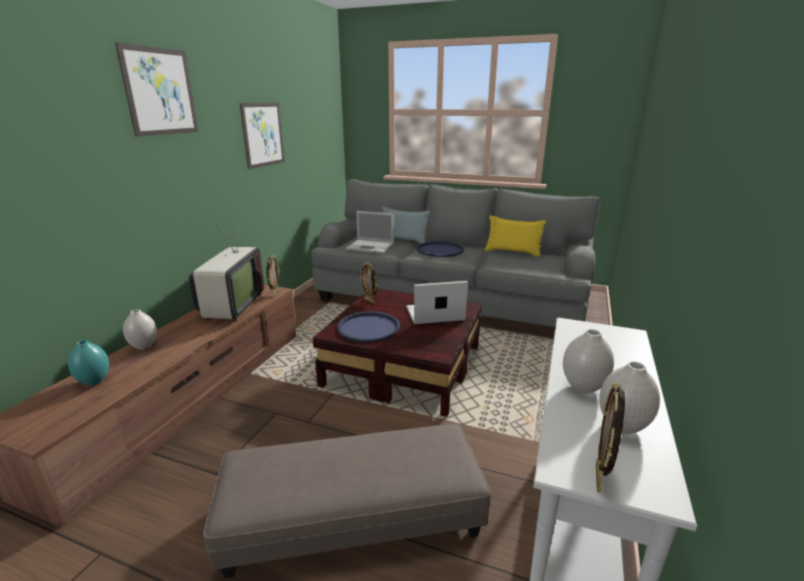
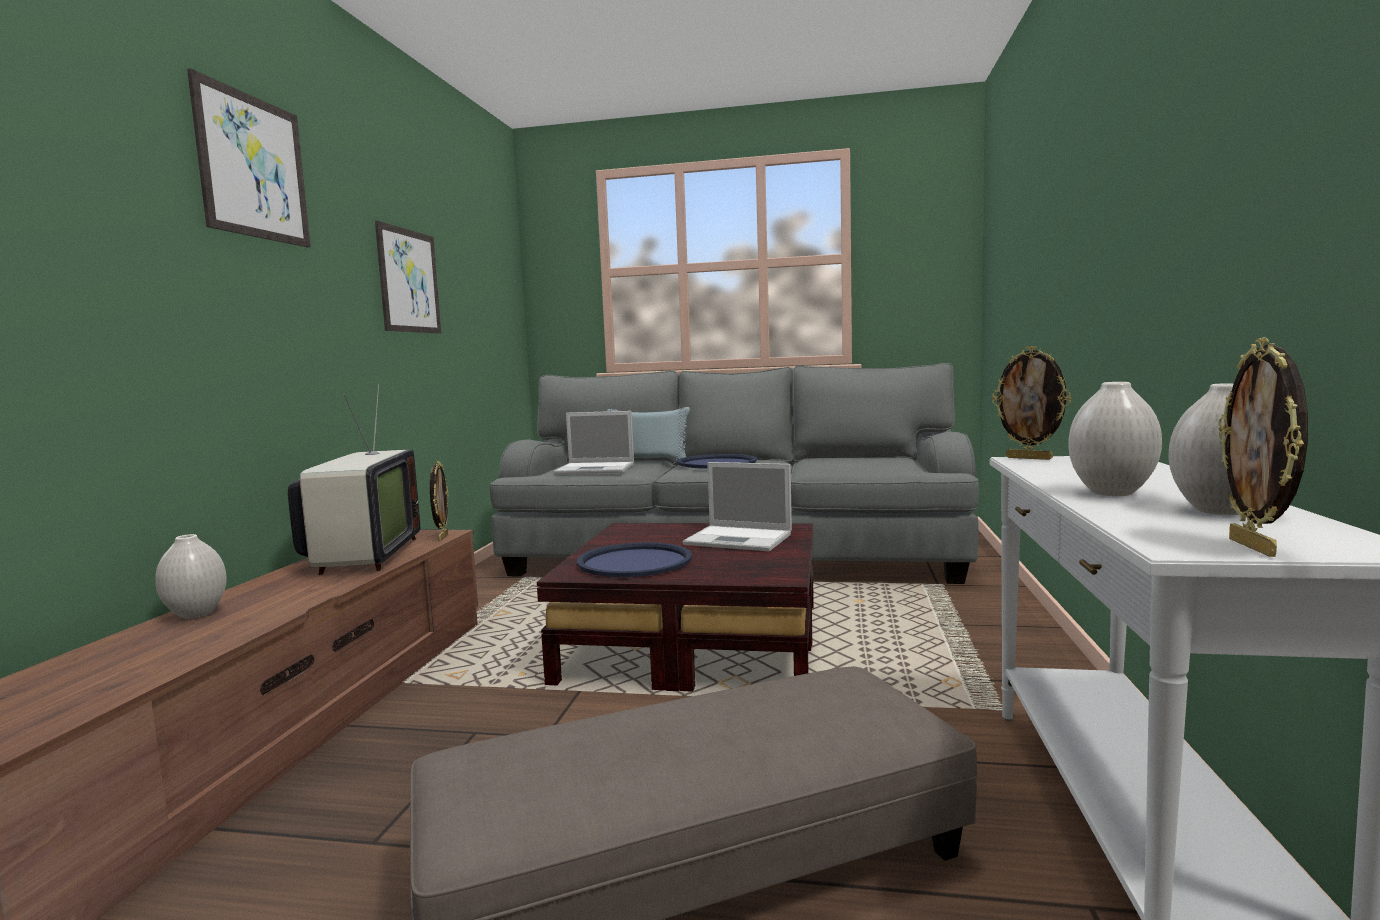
camera: 10 degrees left, 15 degrees down
turquoise vase [68,340,109,385] -> none
picture frame [360,262,378,304] -> picture frame moved to [992,346,1071,460]
laptop [406,281,468,324] -> laptop turned 135 degrees counterclockwise [683,462,792,551]
yellow pillow [484,215,546,257] -> none

